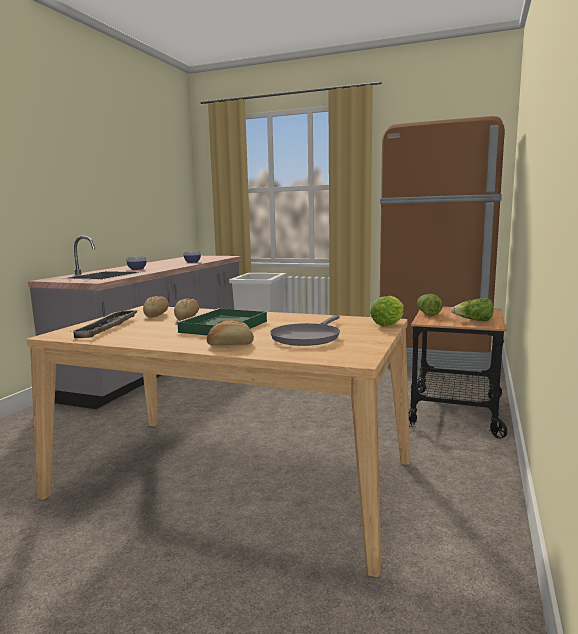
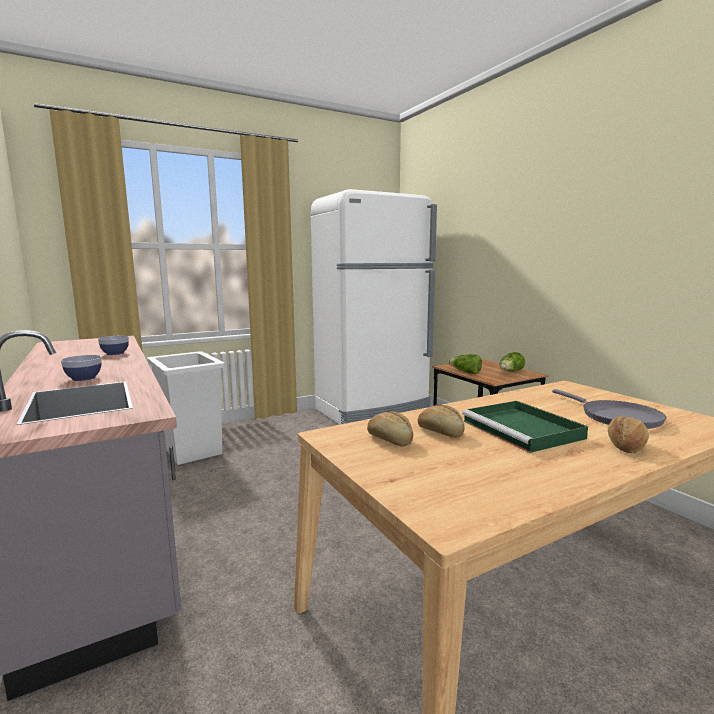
camera: 50 degrees left, 0 degrees up
tray [70,310,138,338] -> none
lettuce [370,296,404,326] -> none
brown fridge [380,116,505,372] -> white fridge [311,189,437,425]

